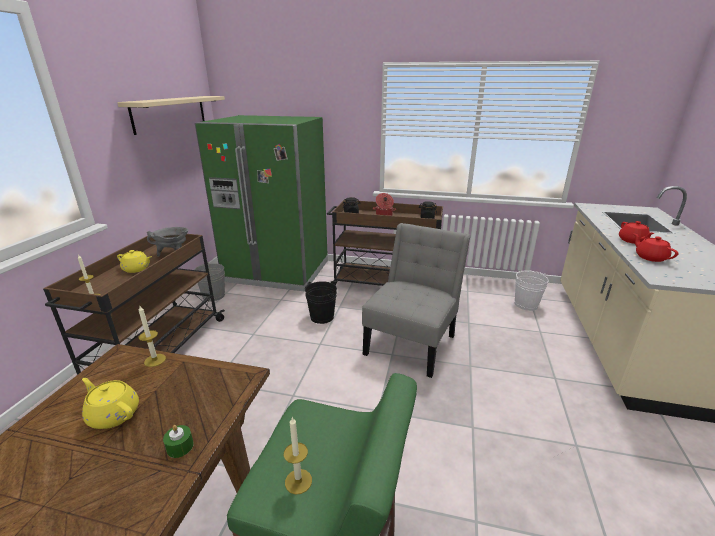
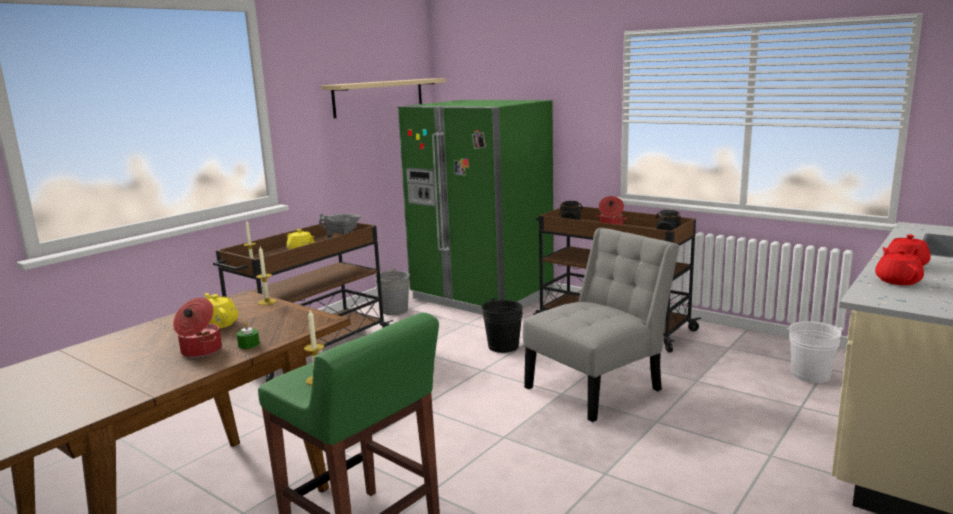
camera: 25 degrees right, 10 degrees down
none -> cooking pot [173,298,222,358]

